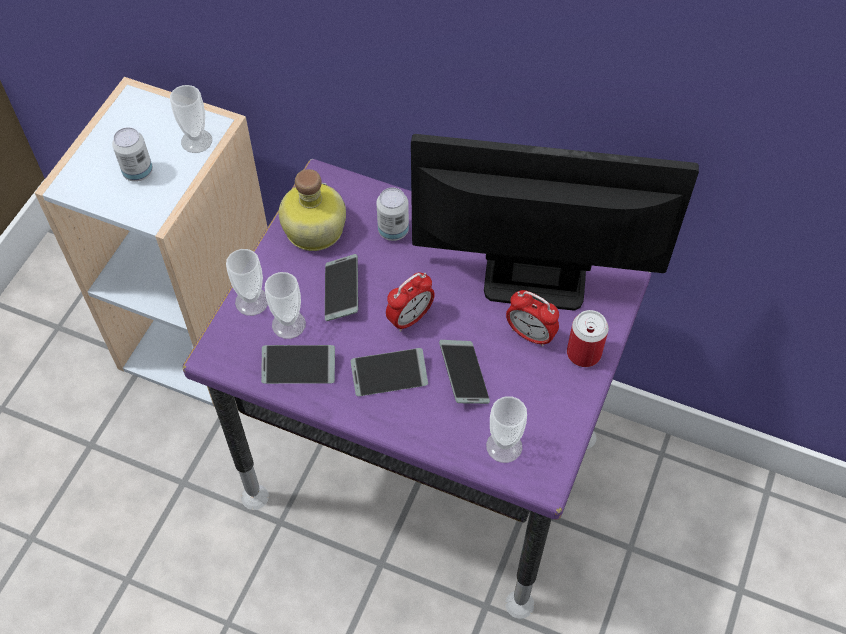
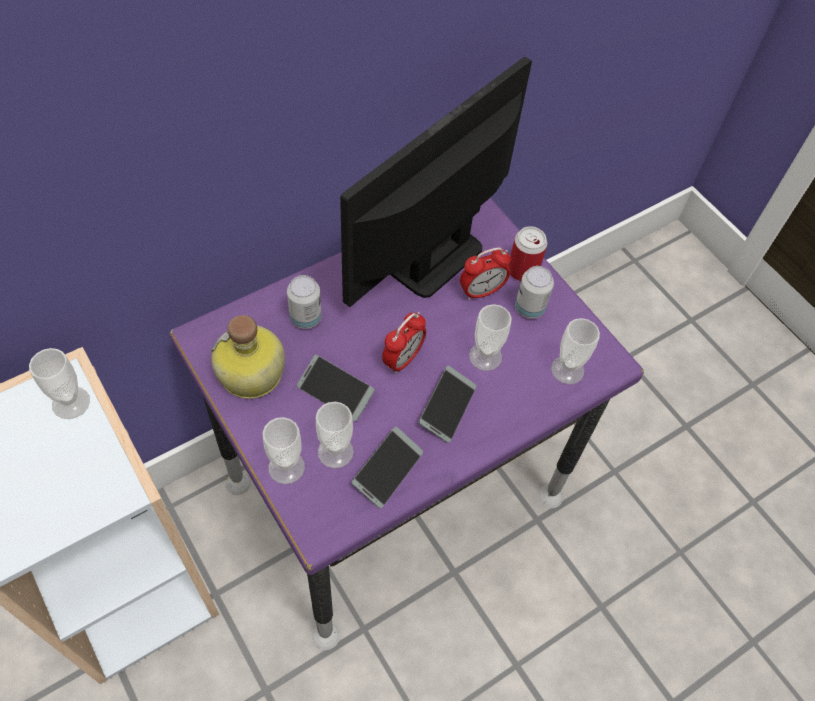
camera: 60 degrees left, 0 degrees up
can [112,127,153,182] -> can moved to [515,266,554,319]
alarm clock [386,273,435,332] -> alarm clock turned 45 degrees clockwise [382,312,426,374]
phone [439,340,490,404] -> cup [469,304,512,371]

